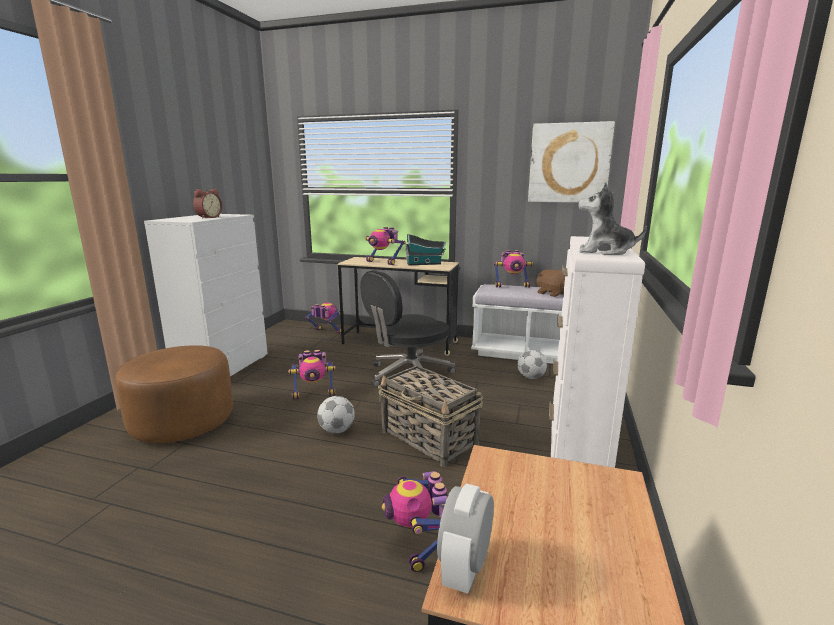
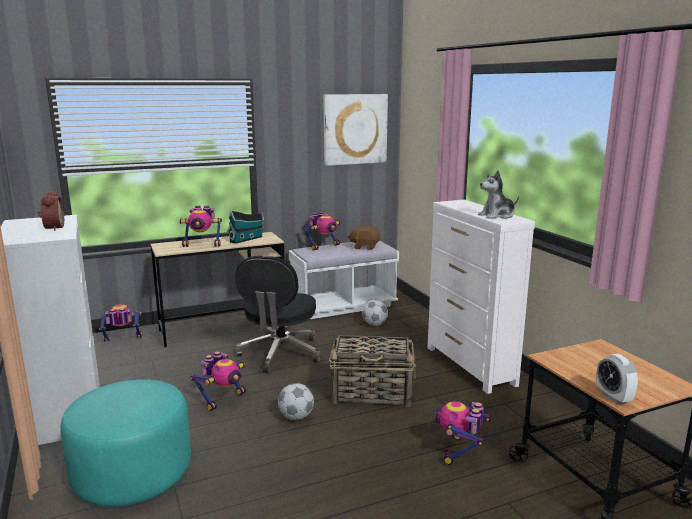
camera: 40 degrees left, 0 degrees up
brown ottoman [115,345,233,443] -> turquoise ottoman [60,379,191,507]
toy robot [382,471,447,572] -> toy robot turned 75 degrees clockwise [435,402,491,465]

